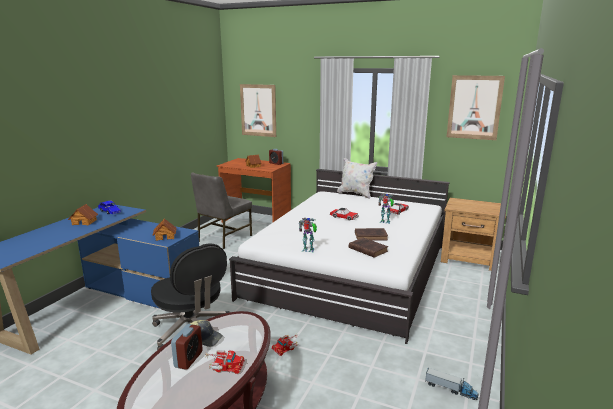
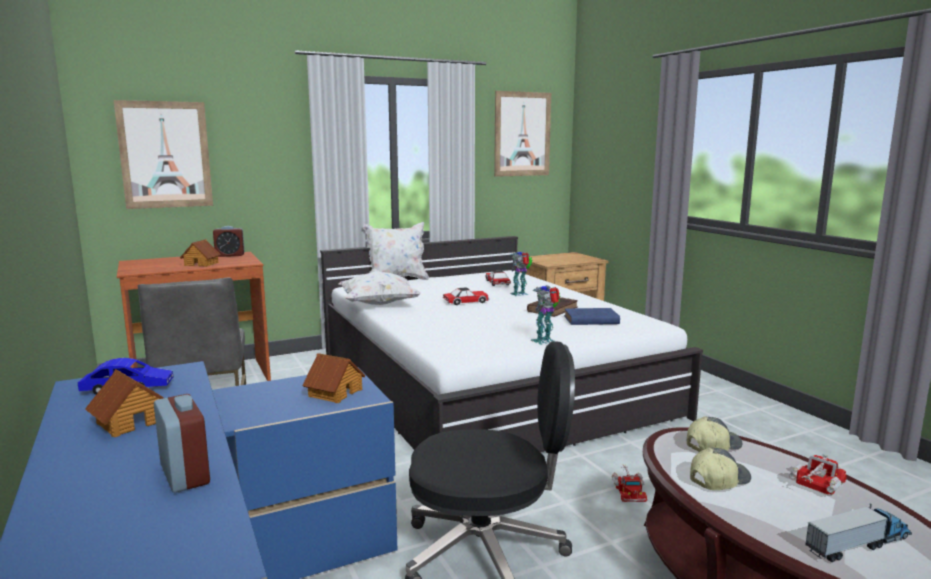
camera: 50 degrees left, 5 degrees down
alarm clock [171,324,203,370] -> alarm clock moved to [154,394,210,493]
brown book [349,238,388,258] -> blue book [564,308,620,325]
toy truck [425,368,479,400] -> toy truck moved to [805,503,912,562]
none -> white pillow [338,271,421,305]
none -> cap [687,416,743,452]

